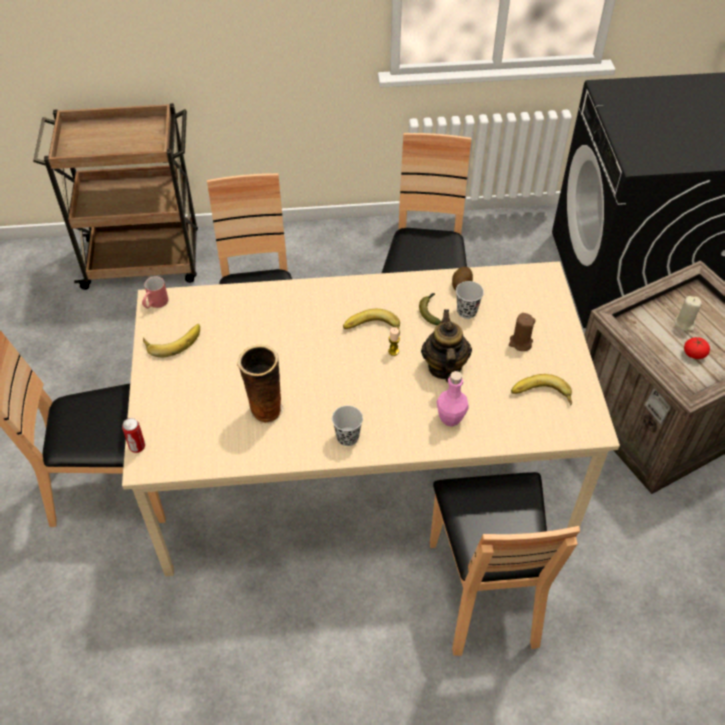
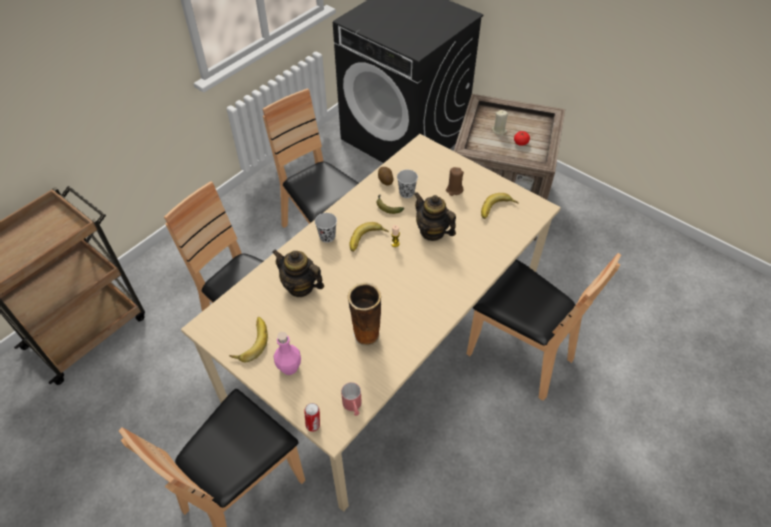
camera: 45 degrees left, 0 degrees up
red mug [142,276,168,308] -> red mug moved to [341,382,362,416]
black cup [332,406,363,446] -> black cup moved to [315,213,337,243]
pink bottle [437,371,469,427] -> pink bottle moved to [274,332,301,375]
none -> teapot [272,250,324,297]

